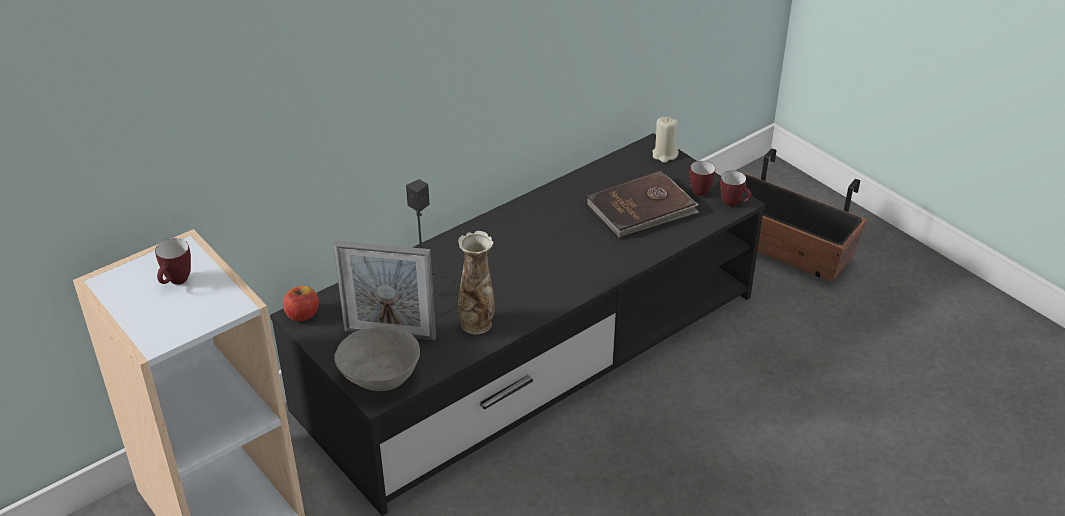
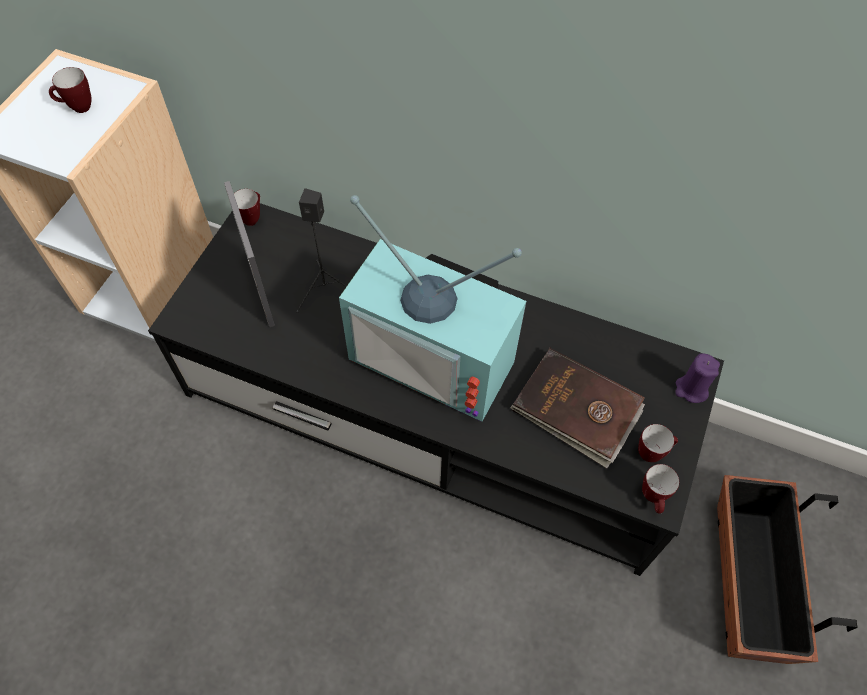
camera: 60 degrees right, 20 degrees up
apple [283,286,319,321] -> mug [234,189,260,226]
grey bowl [334,326,420,391] -> none
vase [458,231,495,335] -> none
beige candle [653,117,678,163] -> purple candle [675,353,720,403]
none -> television [339,195,526,422]

